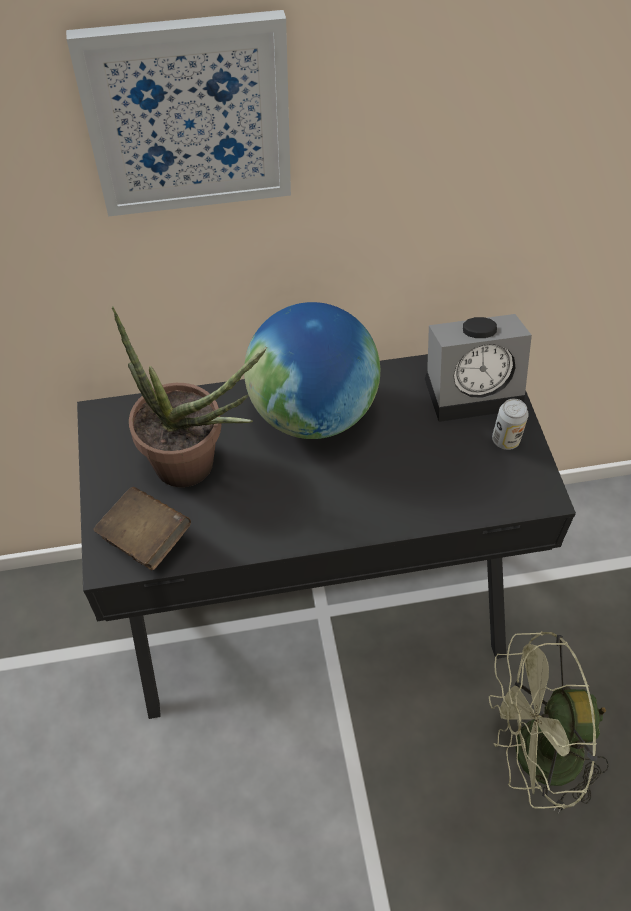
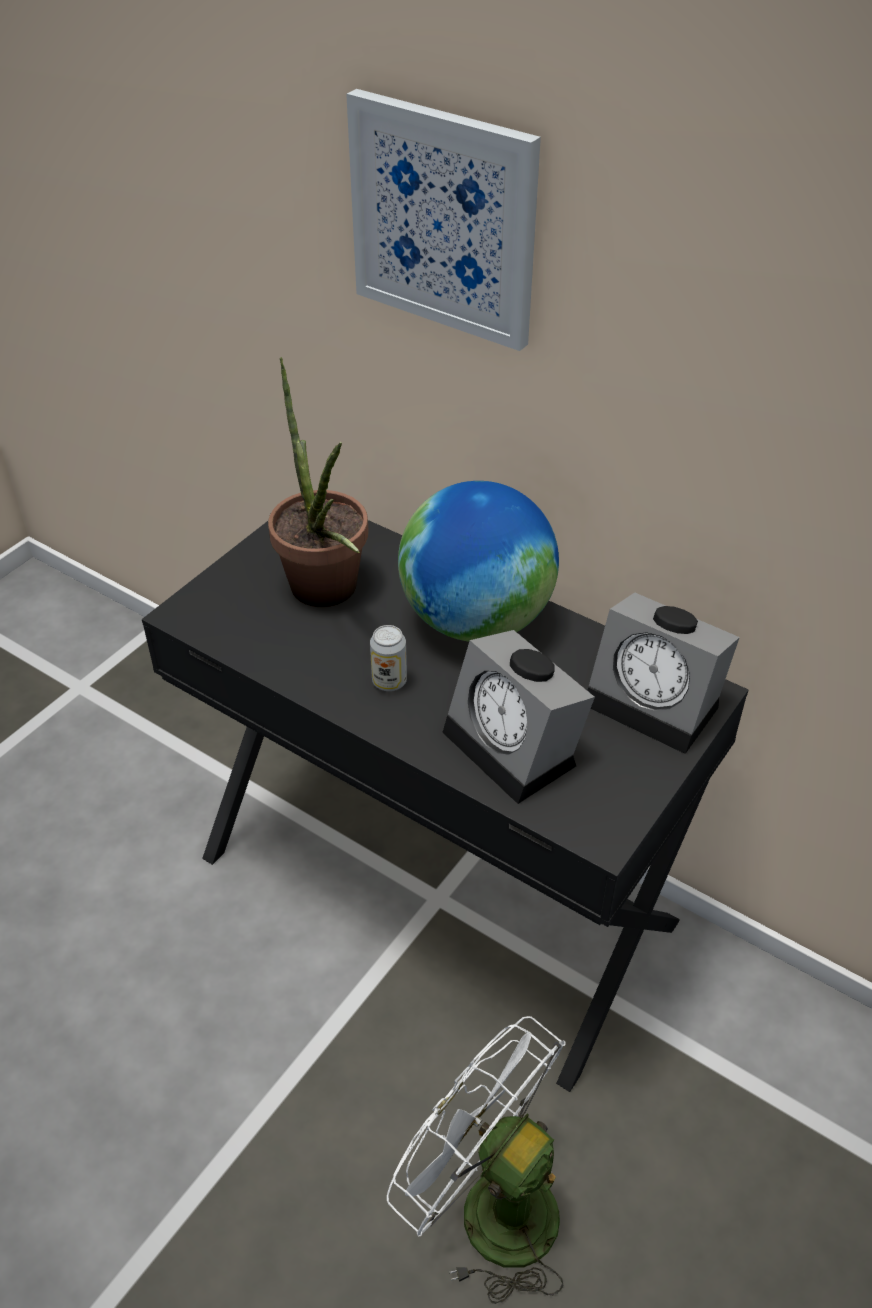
camera: 45 degrees right, 10 degrees down
brown book [93,487,191,571] -> none
green fan [489,631,609,814] -> white fan [387,1016,566,1304]
can [492,399,529,450] -> can moved to [370,625,407,691]
none -> alarm clock [442,630,595,804]

